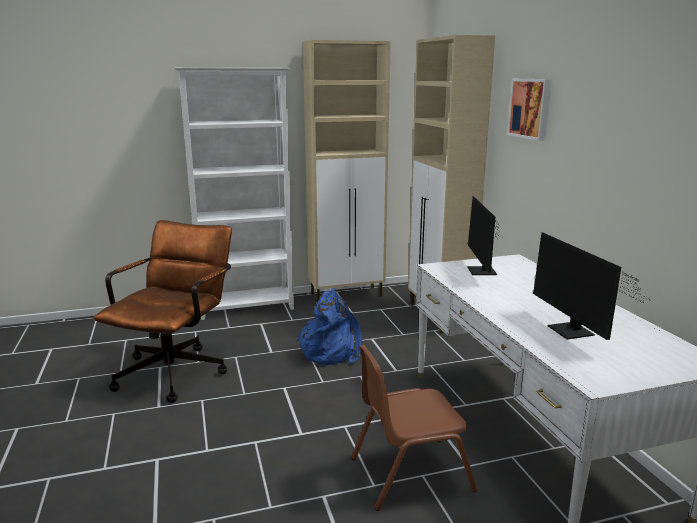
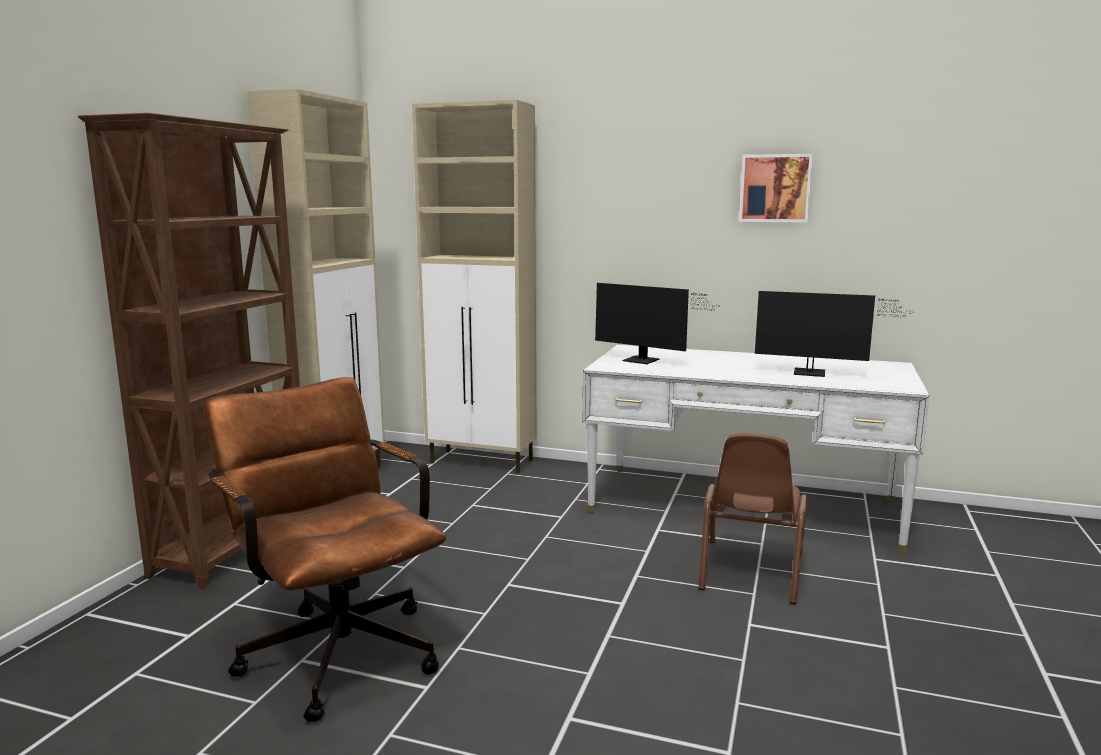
camera: 55 degrees left, 5 degrees down
white bookcase [174,68,294,320] -> brown bookcase [78,113,300,589]
blue backpack [297,288,362,365] -> none
picture [507,79,552,141] -> picture moved to [739,154,813,223]

